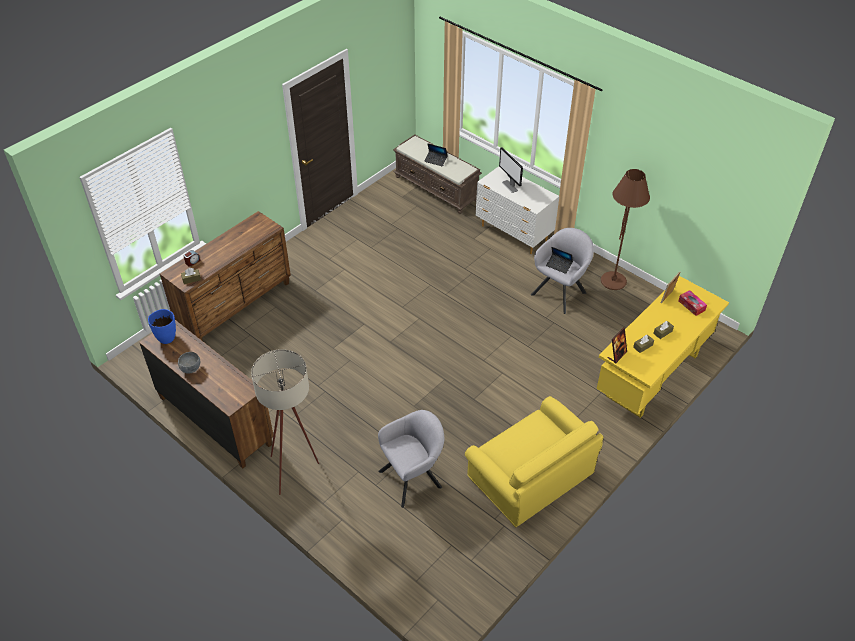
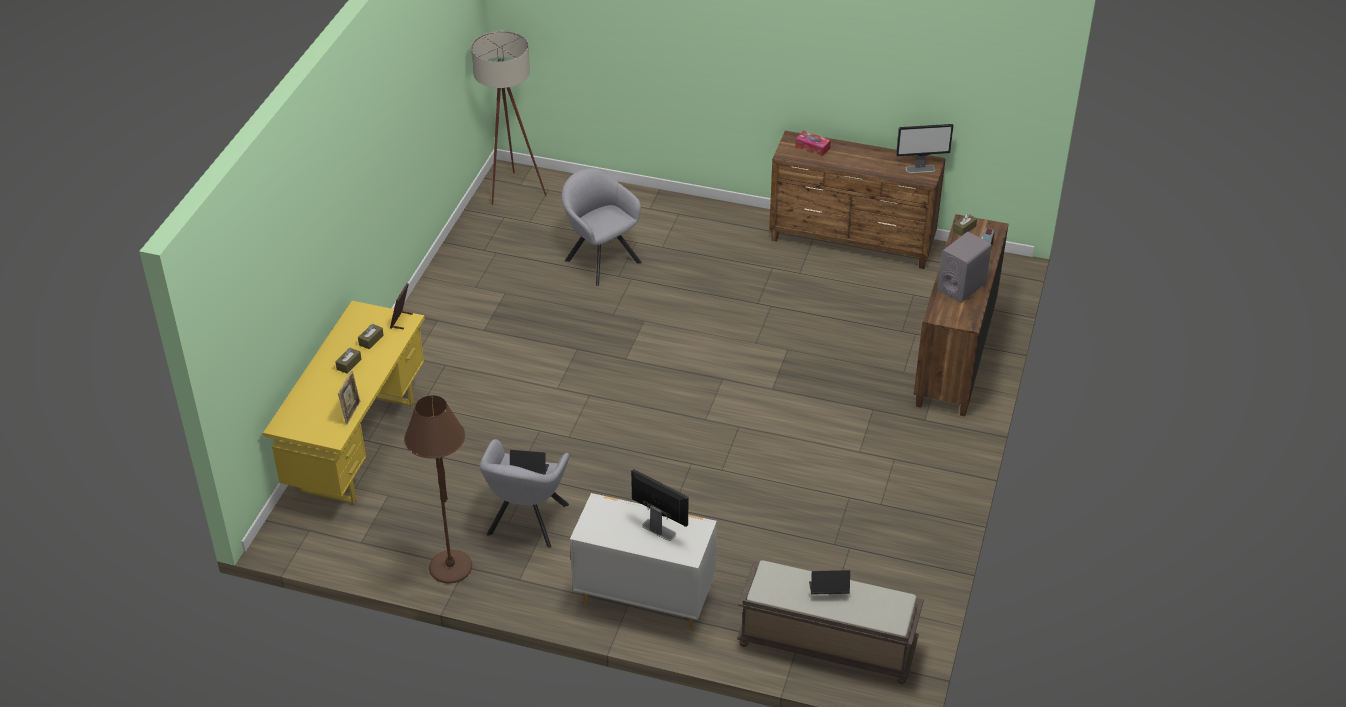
camera: 155 degrees right, 5 degrees down
blue vase [148,309,176,344] -> monitor [896,124,953,173]
grey bowl [178,352,200,374] -> none
beige floor lamp [251,349,319,495] -> beige floor lamp moved to [471,31,547,205]
grey armchair [378,410,444,508] -> grey armchair turned 105 degrees clockwise [562,168,642,286]
yellow armchair [465,396,603,527] -> none
tissue box [678,290,707,316] -> tissue box moved to [795,131,831,157]
none -> grey speaker [937,232,992,303]

